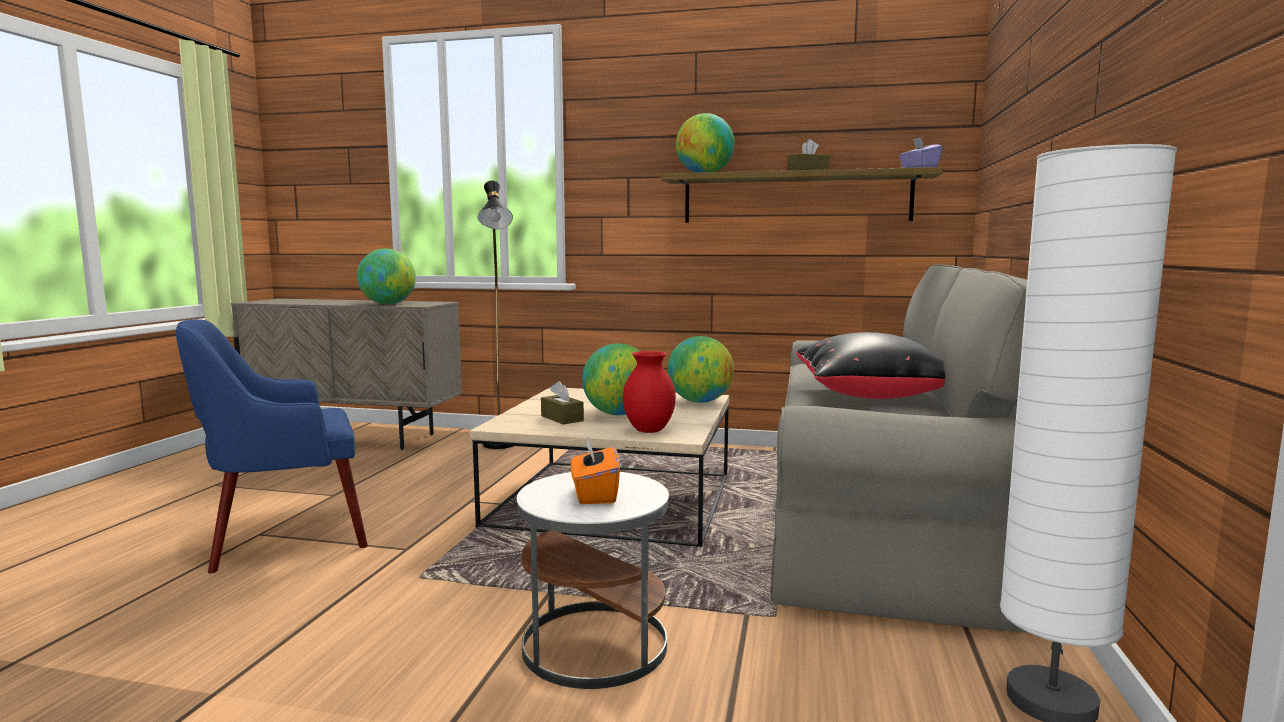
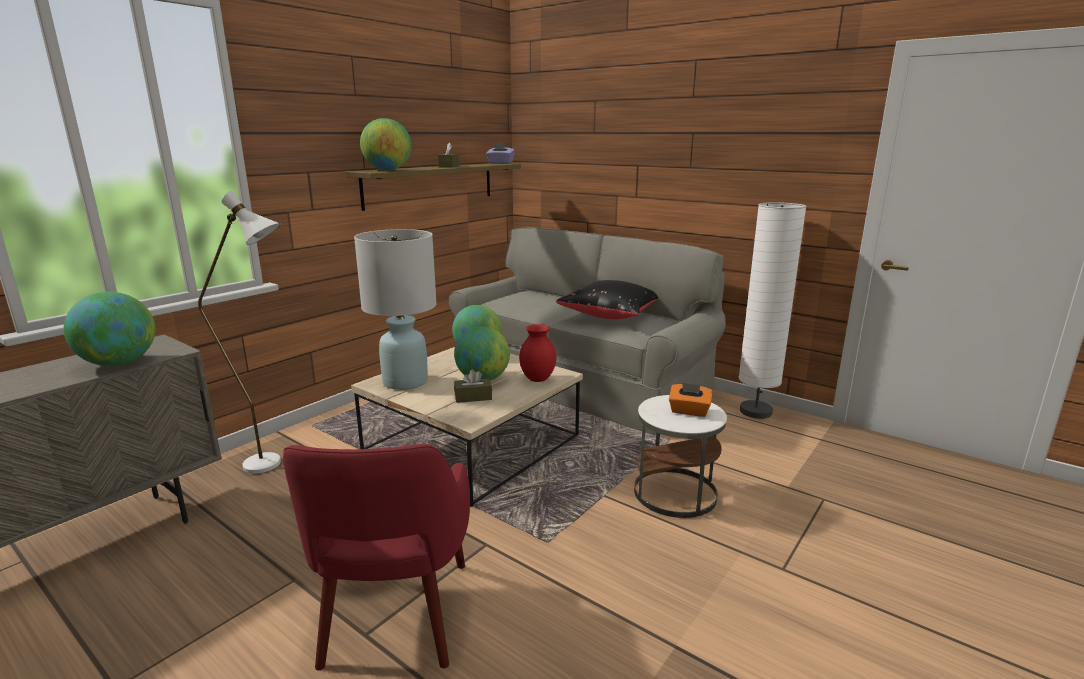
camera: 65 degrees left, 10 degrees up
blue armchair [176,319,368,573] -> red armchair [283,444,470,670]
black floor lamp [478,181,513,449] -> white floor lamp [198,190,281,474]
none -> white table lamp [354,229,437,390]

